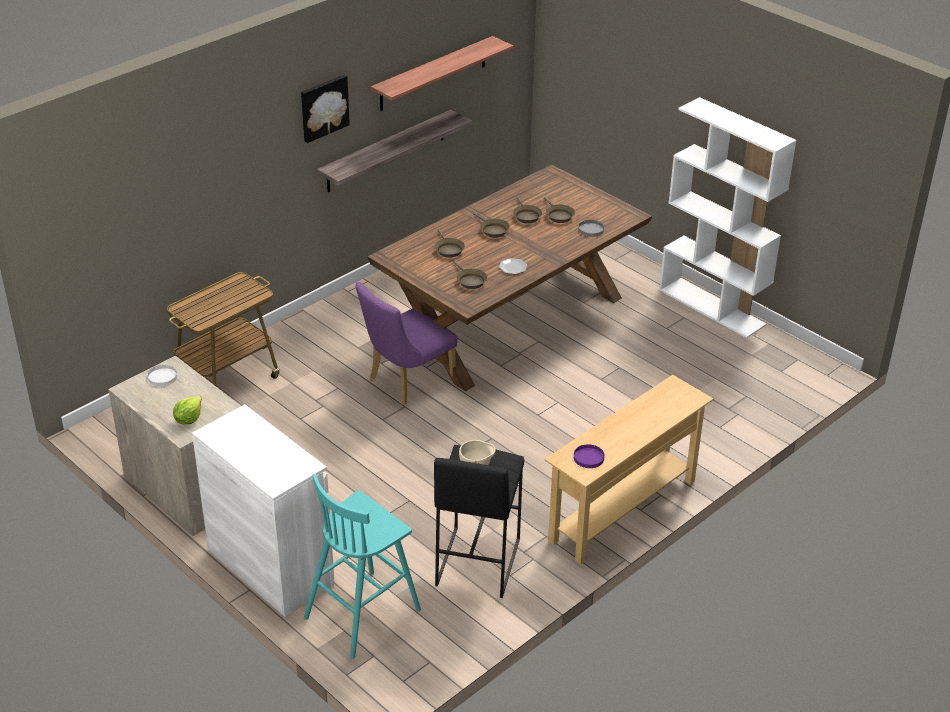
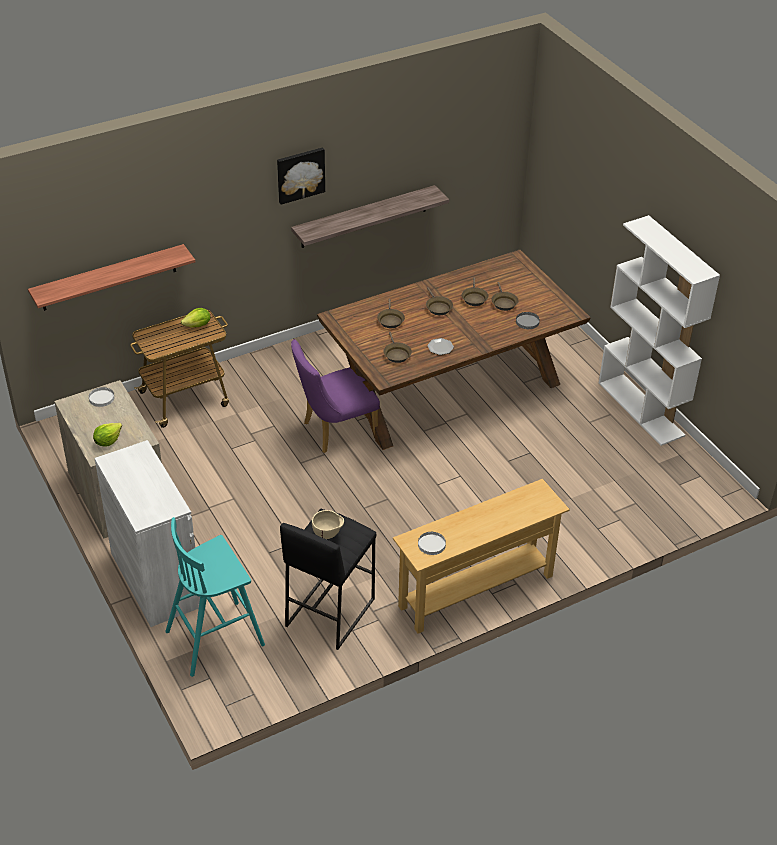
camera: 15 degrees right, 5 degrees up
shelf [371,36,514,111] -> shelf moved to [28,244,195,311]
purple plate [574,444,605,468] -> white plate [418,532,446,555]
none -> lettuce [181,308,210,327]

